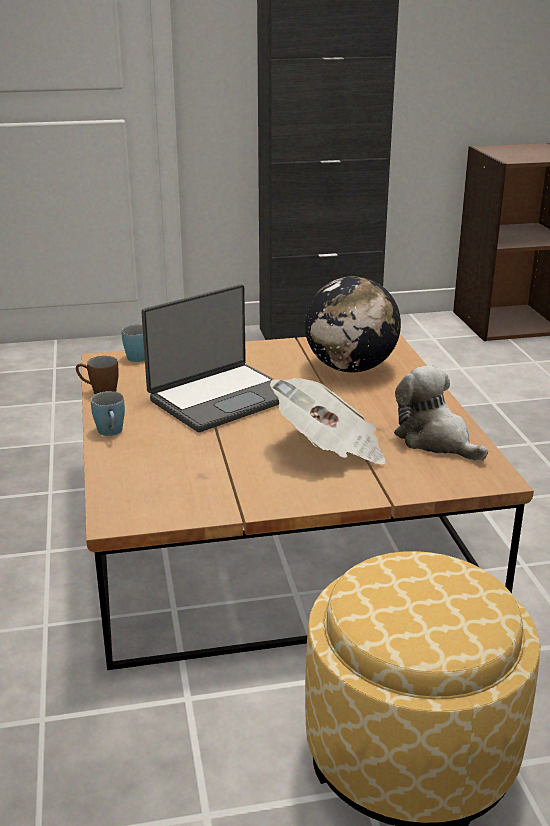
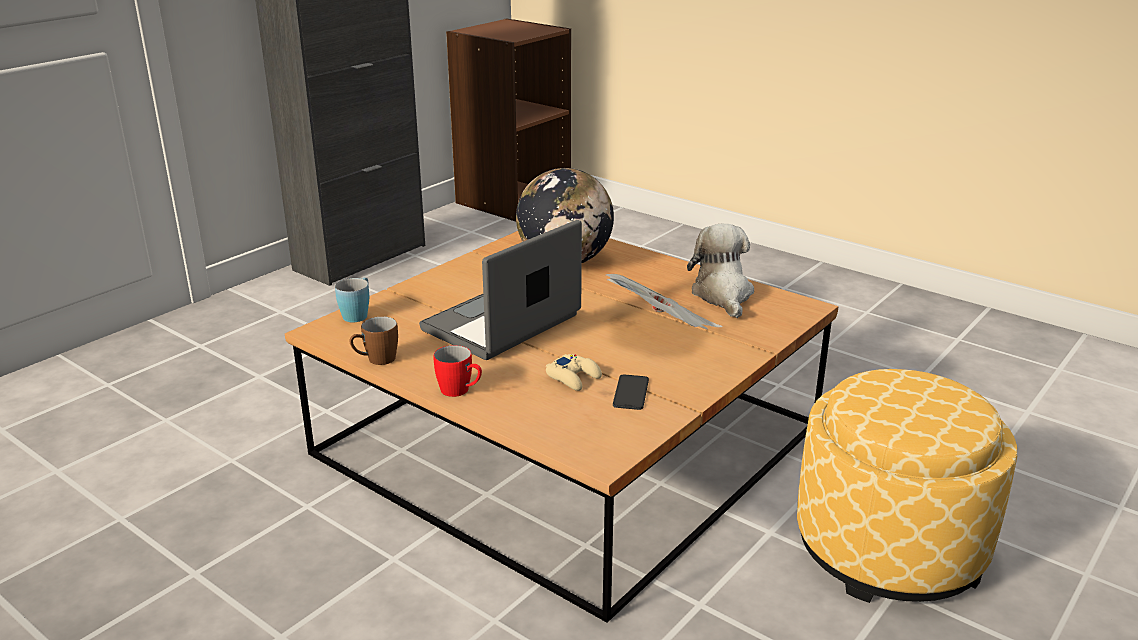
camera: 40 degrees left, 0 degrees up
blue mug [91,391,125,436] -> red mug [433,345,482,397]
laptop [141,284,279,432] -> laptop turned 150 degrees counterclockwise [419,220,582,360]
plush toy [394,365,488,461] -> plush toy turned 75 degrees clockwise [687,224,754,318]
none -> beige game controller [546,354,602,391]
none -> phone [613,374,649,410]

